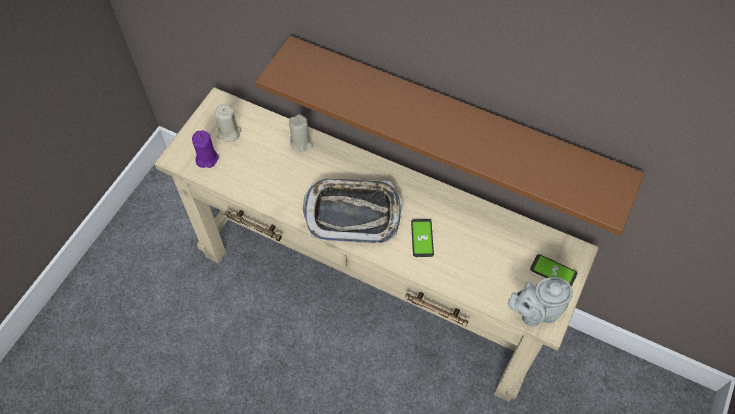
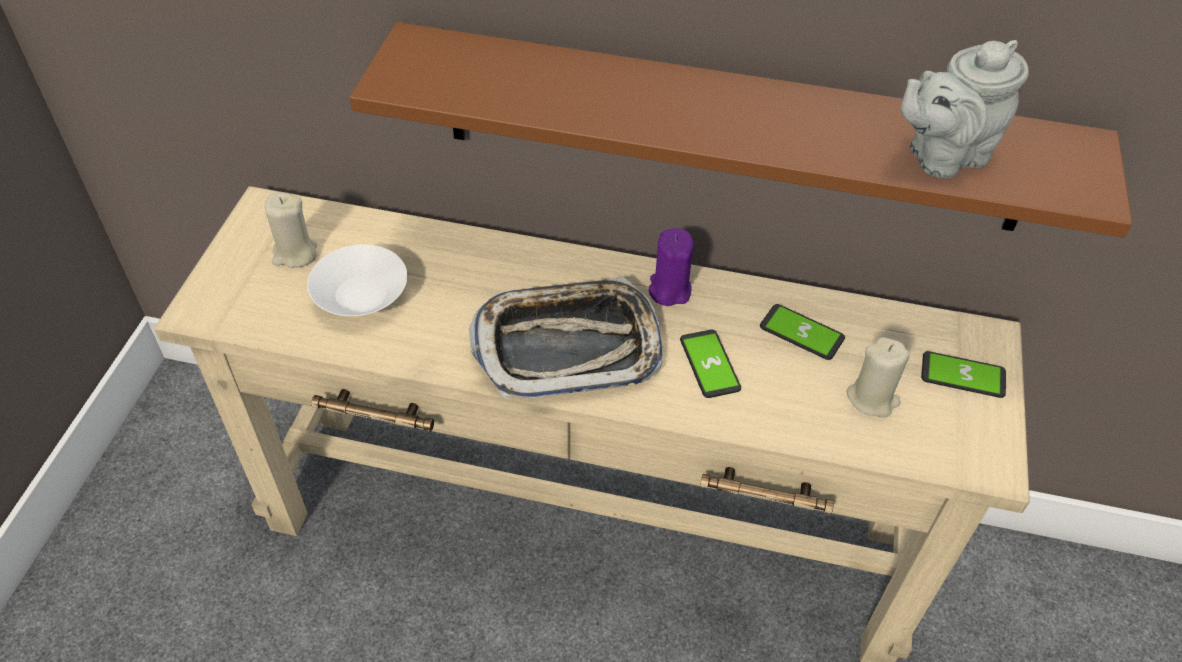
camera: 15 degrees left, 10 degrees down
purple candle [192,131,219,168] -> purple candle moved to [648,228,694,306]
beige candle [289,114,313,152] -> beige candle moved to [846,337,910,418]
grey teapot [508,277,573,326] -> grey teapot moved to [901,40,1029,178]
none -> white bowl [307,244,407,316]
none -> phone [760,304,845,360]

